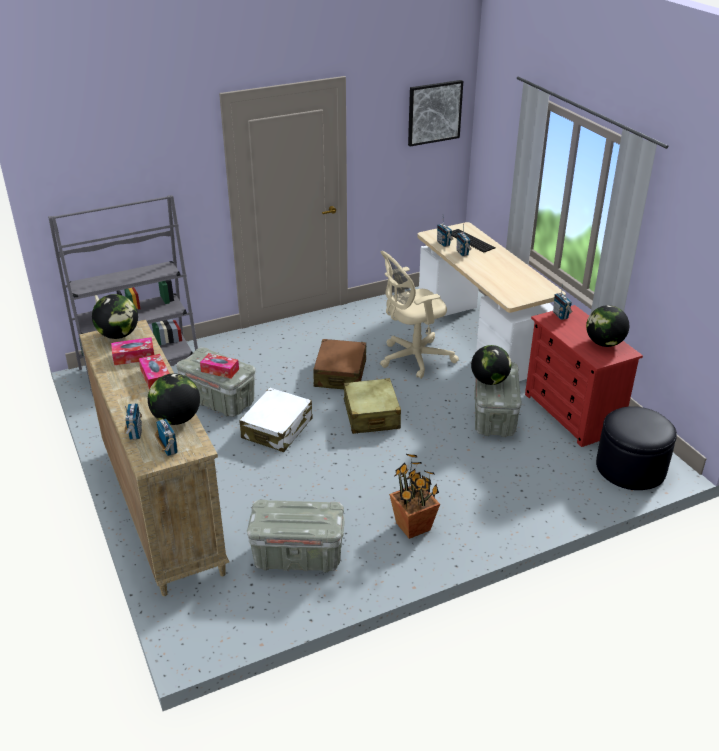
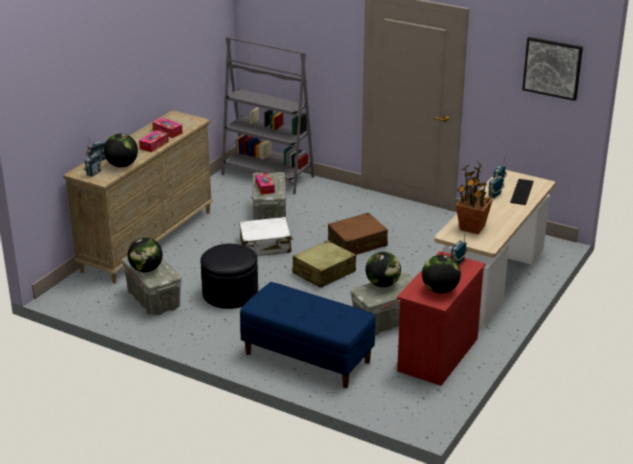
camera: 55 degrees right, 5 degrees down
globe [92,294,138,339] -> globe moved to [128,238,163,272]
beige office chair [380,251,459,379] -> none
potted plant [389,454,440,539] -> potted plant moved to [456,163,493,234]
black ottoman [596,406,677,490] -> black ottoman moved to [200,244,258,309]
none -> blue bench [240,282,375,388]

